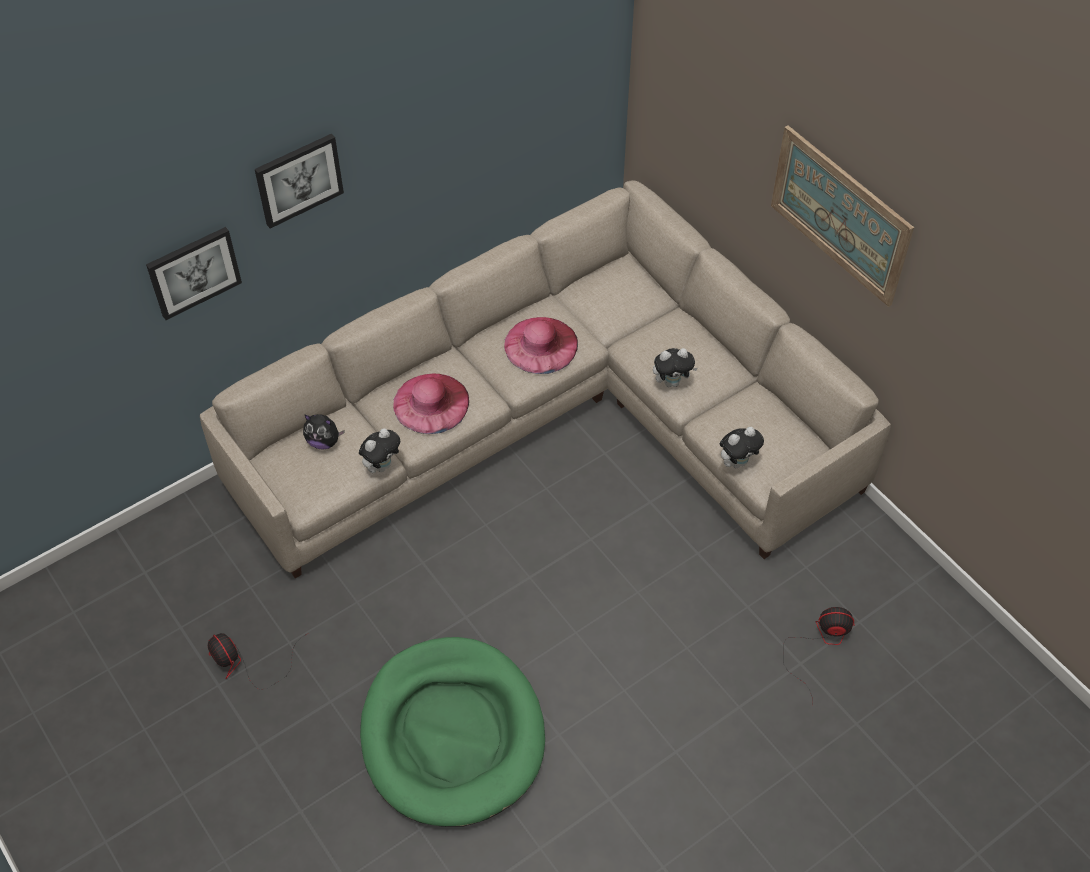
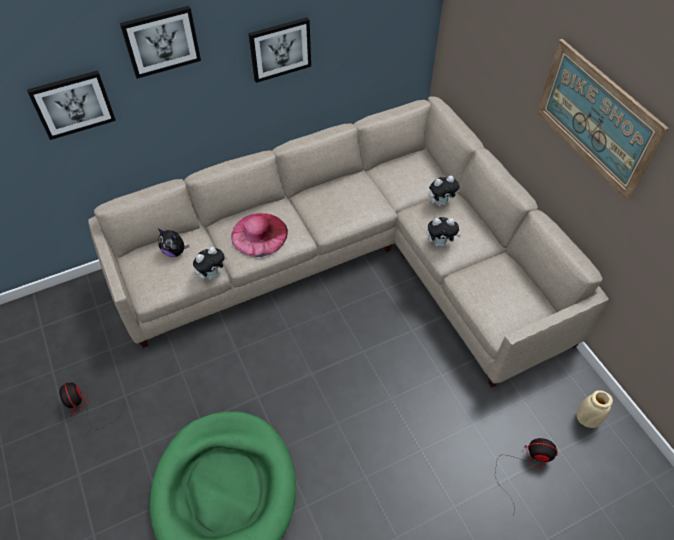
camera: 10 degrees right, 0 degrees up
pink hat [504,317,578,374] -> none
plush toy [720,427,764,468] -> plush toy moved to [429,176,460,206]
none -> picture [249,17,311,83]
none -> beige vase [577,390,613,428]

